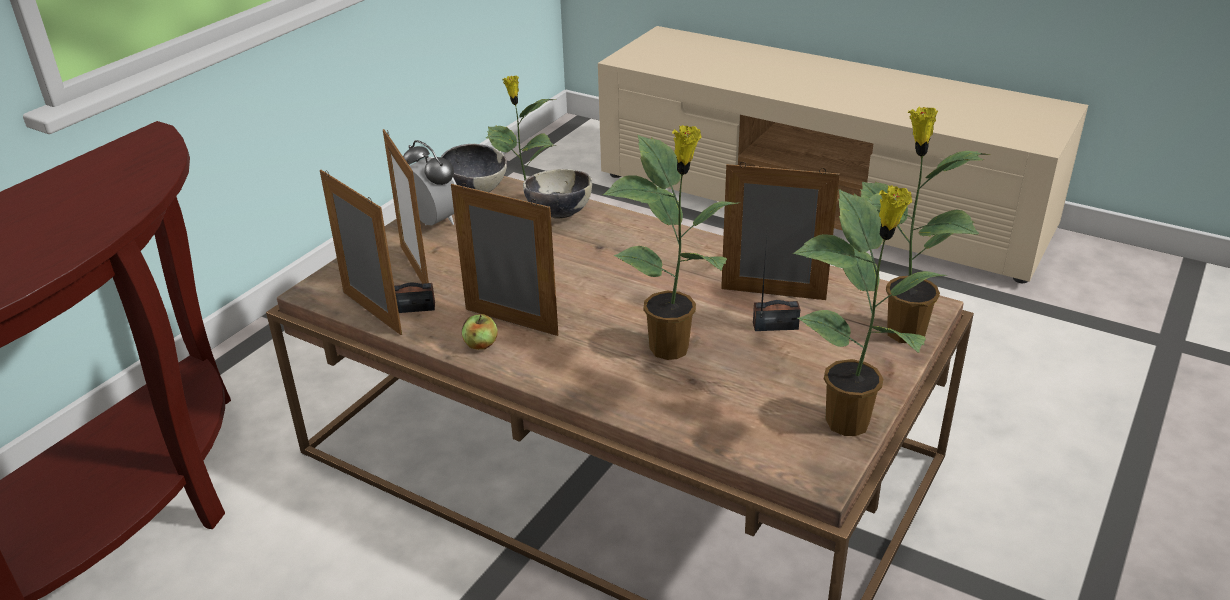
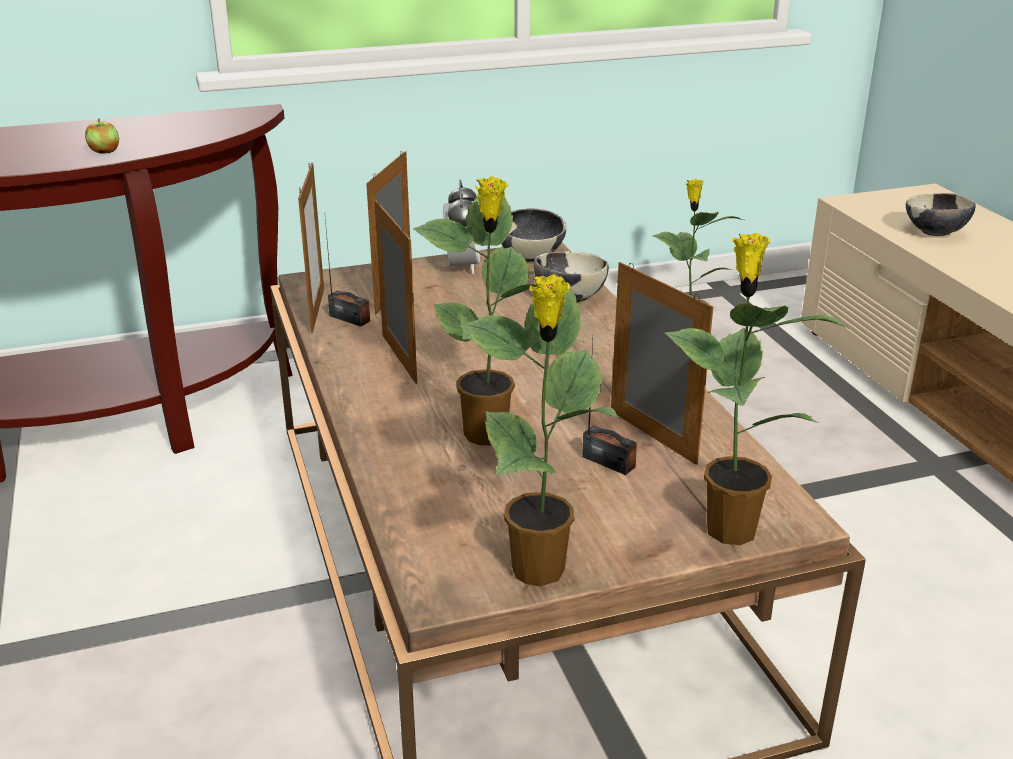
camera: 40 degrees right, 5 degrees down
apple [462,314,498,350] -> apple moved to [85,118,119,154]
none -> bowl [906,193,975,236]

